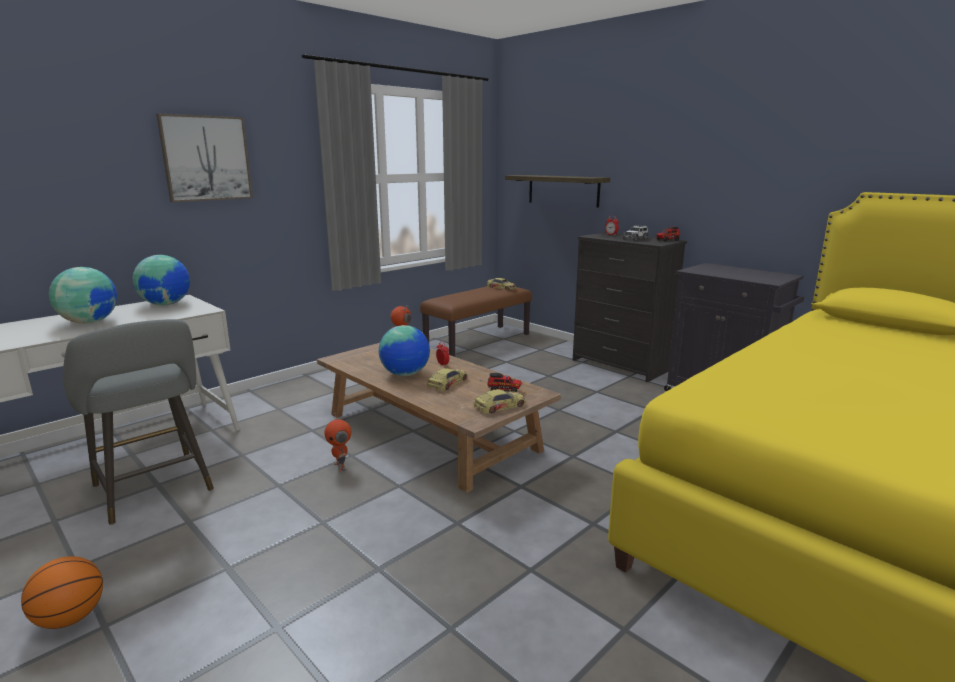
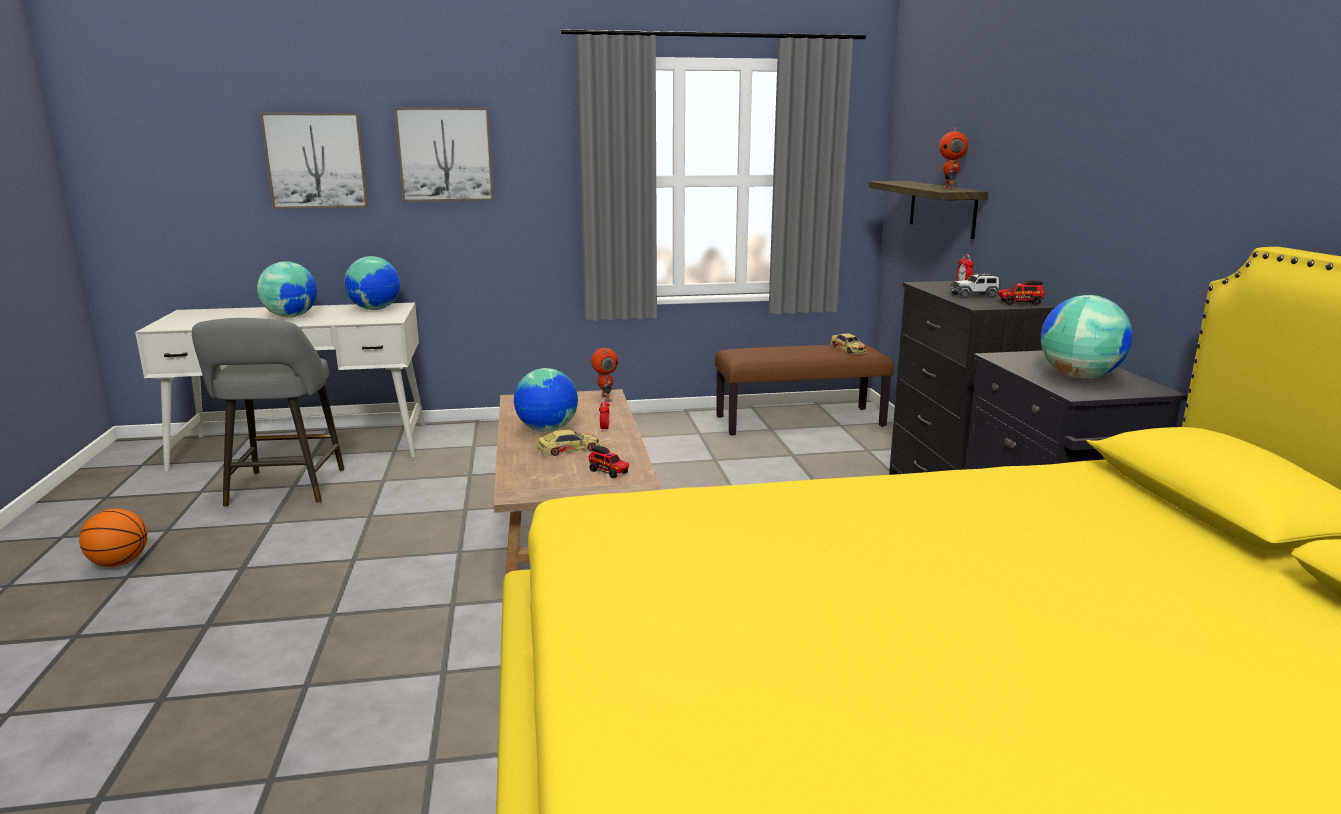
camera: 35 degrees right, 0 degrees up
toy robot [325,411,351,472] -> toy robot moved to [939,127,968,189]
toy car [474,389,526,414] -> none
none -> picture [260,113,369,209]
none -> globe [1041,295,1133,378]

